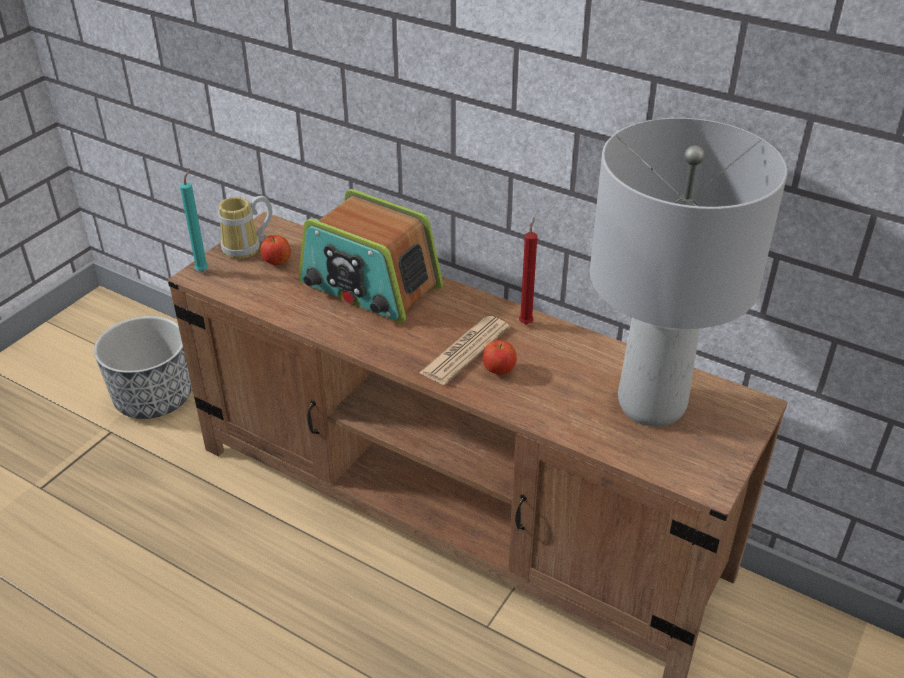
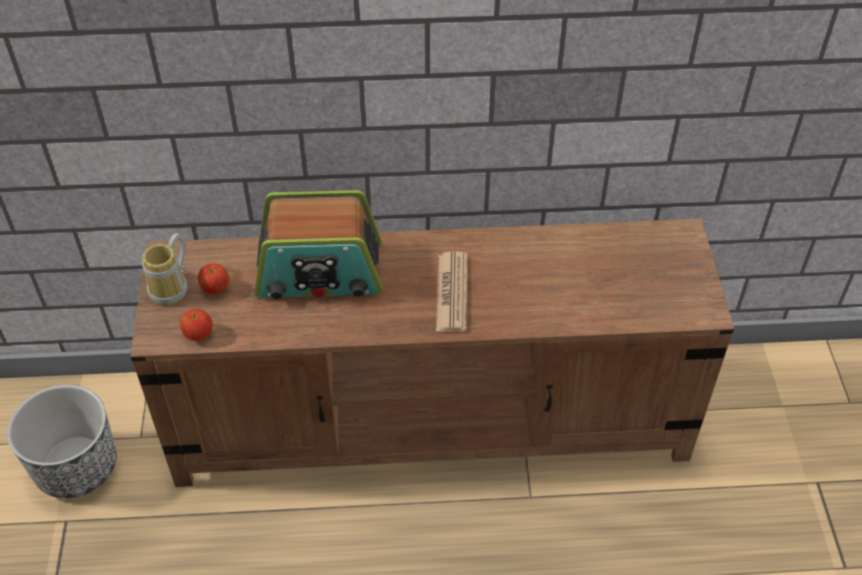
camera: 35 degrees left, 10 degrees up
turquoise candle [180,169,208,272] -> none
apple [483,340,517,375] -> apple moved to [180,309,213,341]
red candle [519,218,537,324] -> none
grey table lamp [590,118,788,427] -> none

